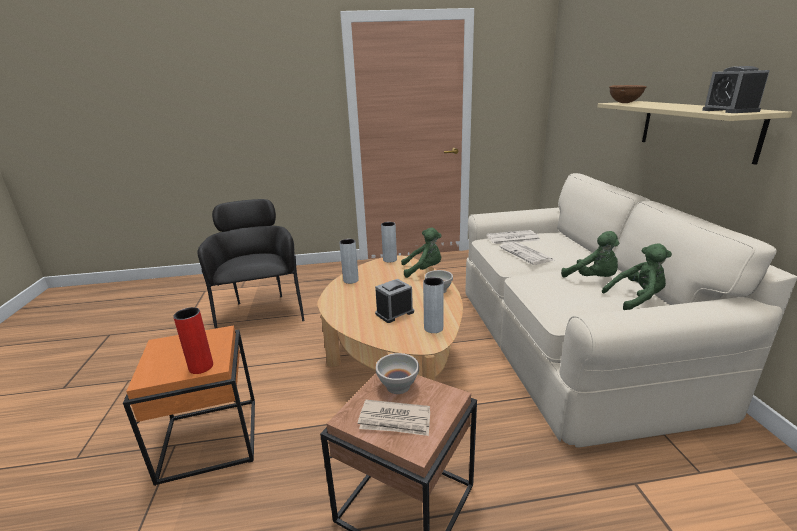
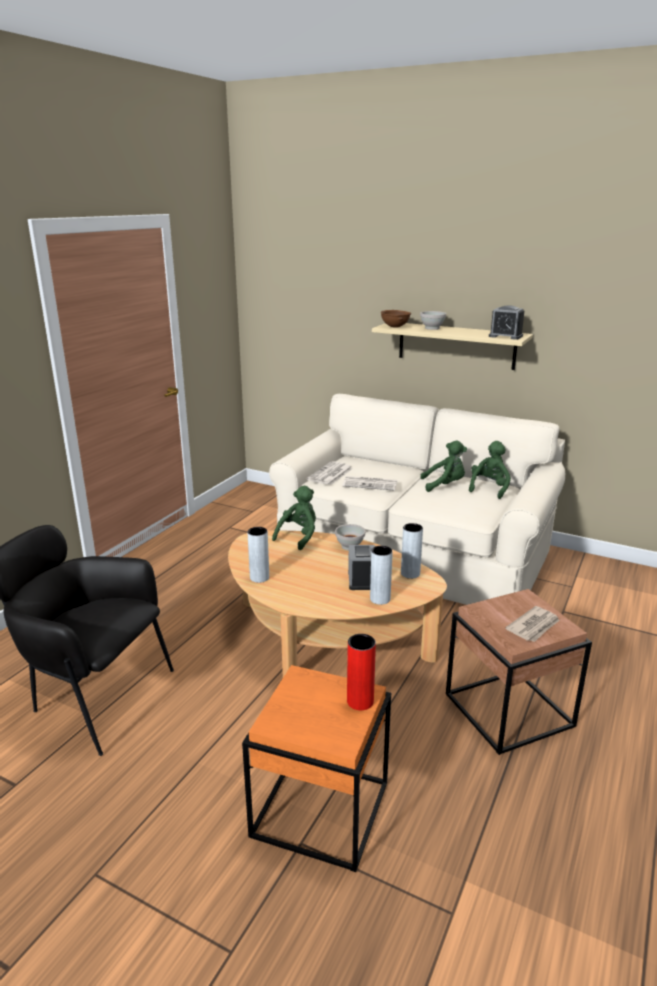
camera: 55 degrees left, 0 degrees up
white bowl [376,353,419,394] -> white bowl moved to [420,311,446,330]
grey vase [381,222,397,263] -> grey vase moved to [370,546,393,605]

